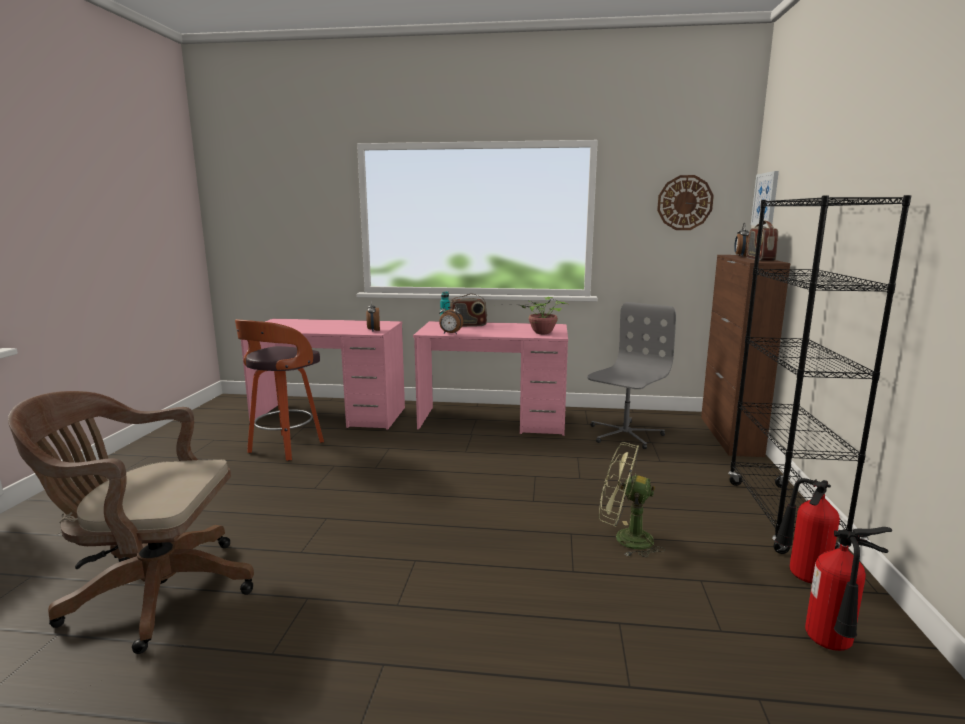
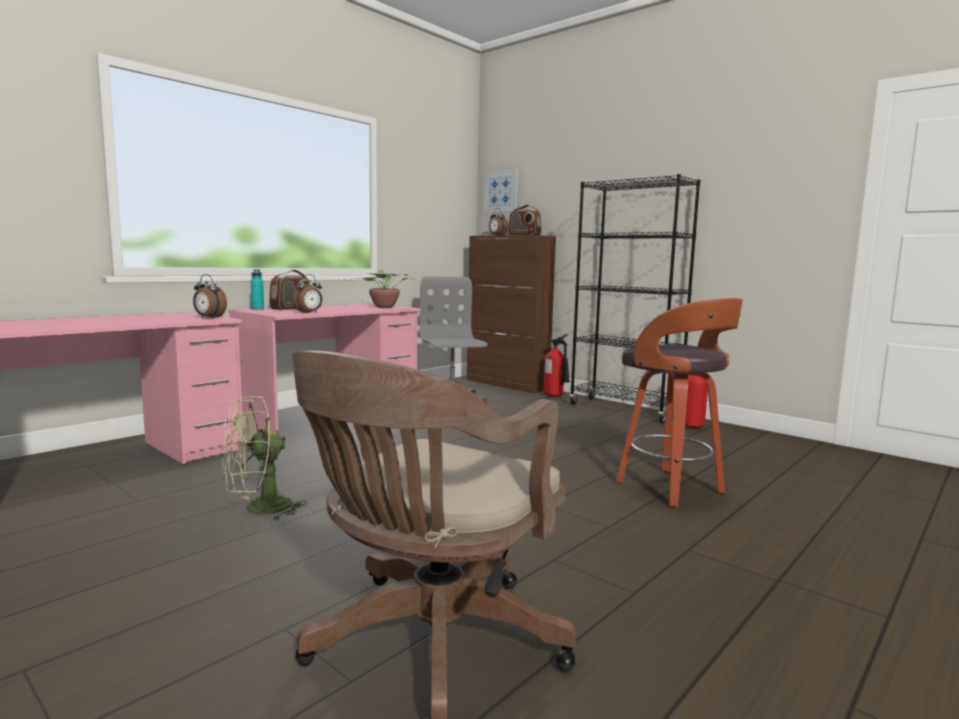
camera: 55 degrees left, 5 degrees down
stool [235,319,324,461] -> stool moved to [616,298,743,507]
green fan [599,442,665,558] -> green fan moved to [221,396,307,521]
wall clock [657,175,714,230] -> none
fire extinguisher [805,527,892,651] -> fire extinguisher moved to [544,334,570,397]

